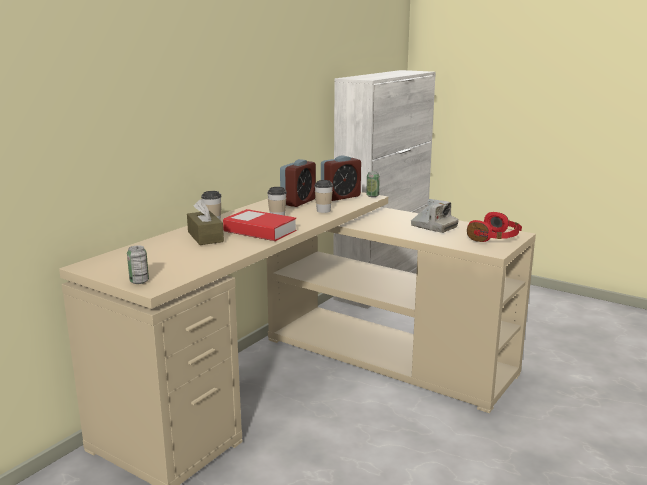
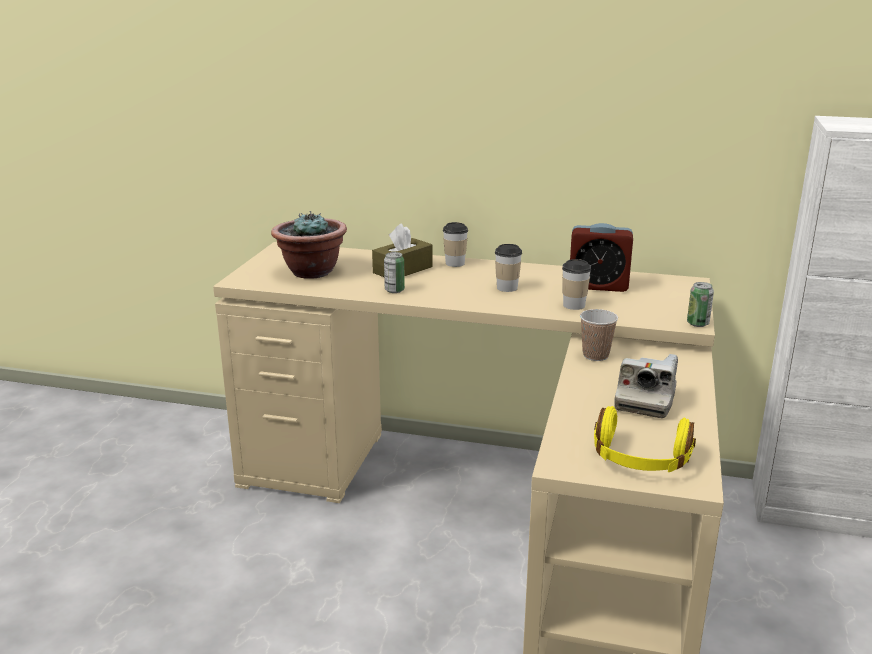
camera: 70 degrees right, 5 degrees up
can [127,245,149,284] -> can moved to [384,252,405,293]
book [223,209,297,241] -> none
alarm clock [321,156,361,201] -> none
red headphones [467,212,522,242] -> yellow headphones [594,406,696,472]
none -> potted plant [271,211,347,279]
none -> cup [580,309,618,361]

